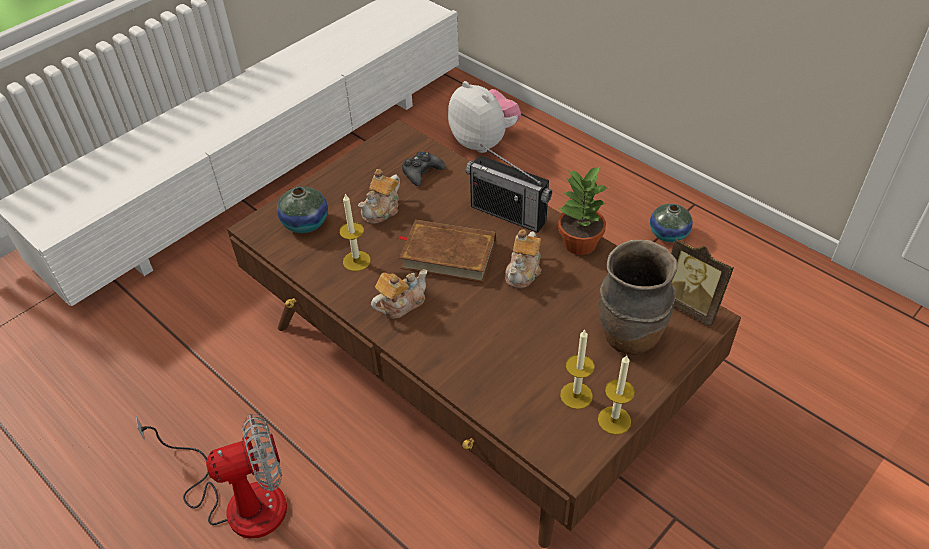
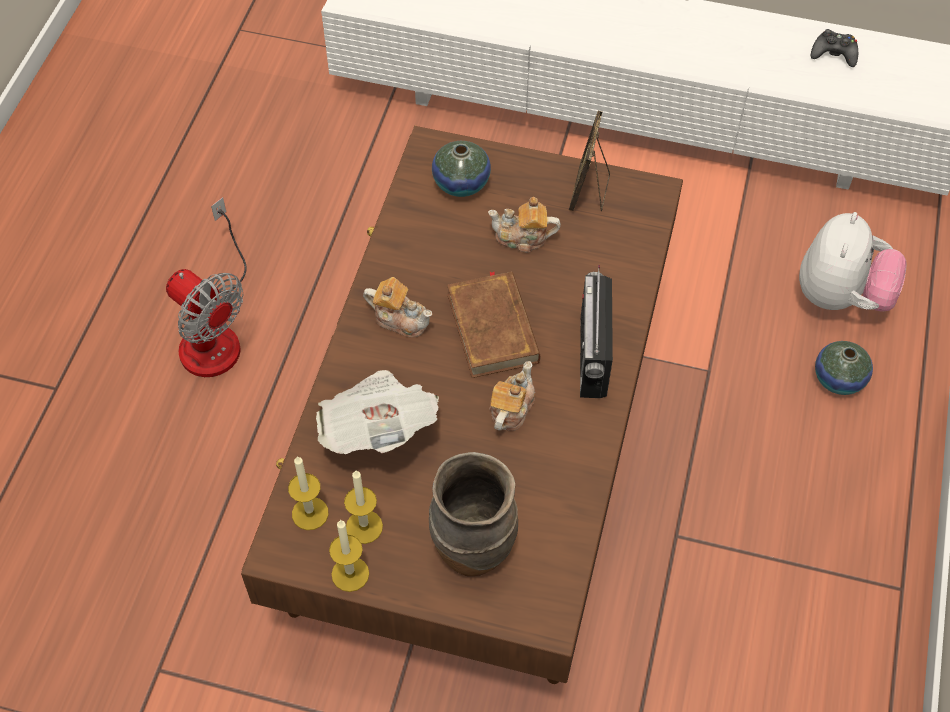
camera: 60 degrees right, 10 degrees up
candle [339,194,371,271] -> candle moved to [288,456,328,530]
black game controller [402,151,446,186] -> black game controller moved to [811,29,858,67]
teapot [505,230,542,288] -> teapot turned 120 degrees clockwise [489,361,535,431]
potted plant [558,166,609,255] -> none
vase [650,204,693,242] -> vase moved to [815,341,873,395]
picture frame [671,237,734,327] -> picture frame moved to [569,111,610,211]
none -> newspaper [316,370,439,454]

